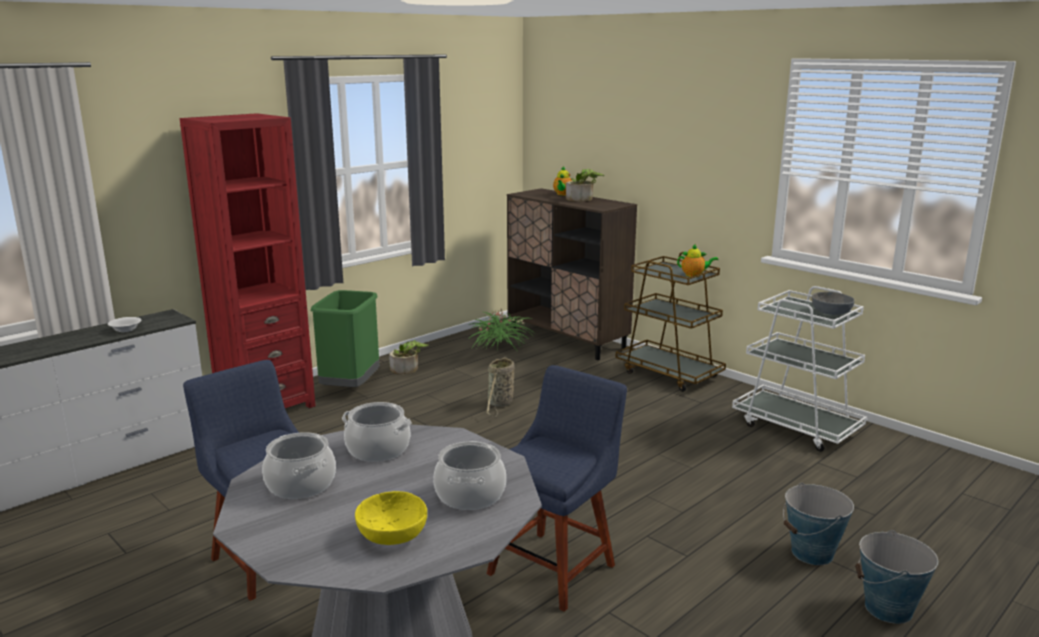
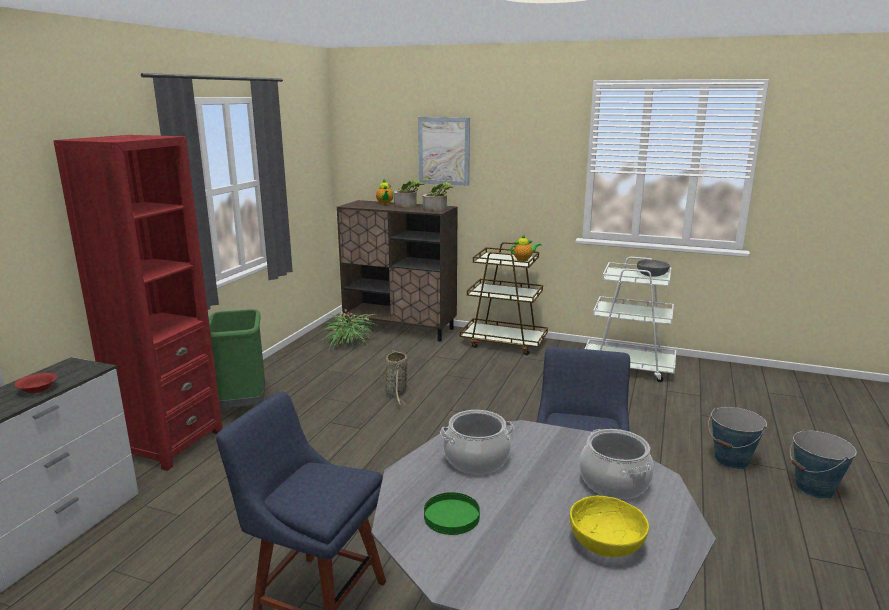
camera: 25 degrees left, 0 degrees up
white bowl [108,317,141,332] -> red bowl [14,373,57,393]
cooking pot [262,432,336,499] -> green plate [424,492,480,535]
potted plant [389,340,428,374] -> potted plant moved to [423,182,454,212]
none -> picture [418,117,470,186]

